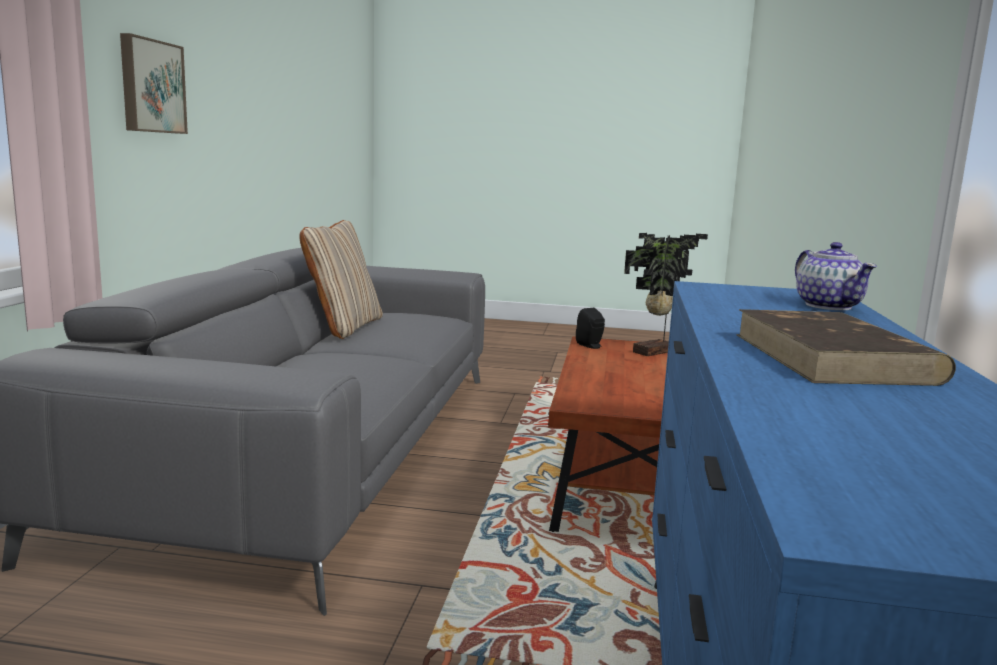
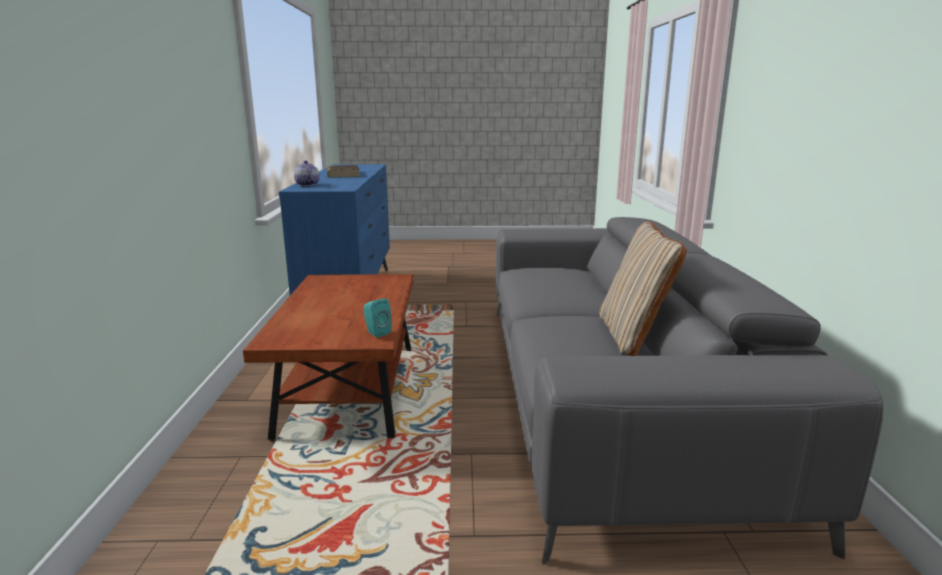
camera: 170 degrees right, 5 degrees up
picture [120,33,188,134] -> none
black speaker [576,308,605,349] -> turquoise speaker [364,298,392,338]
potted plant [624,233,708,356] -> none

